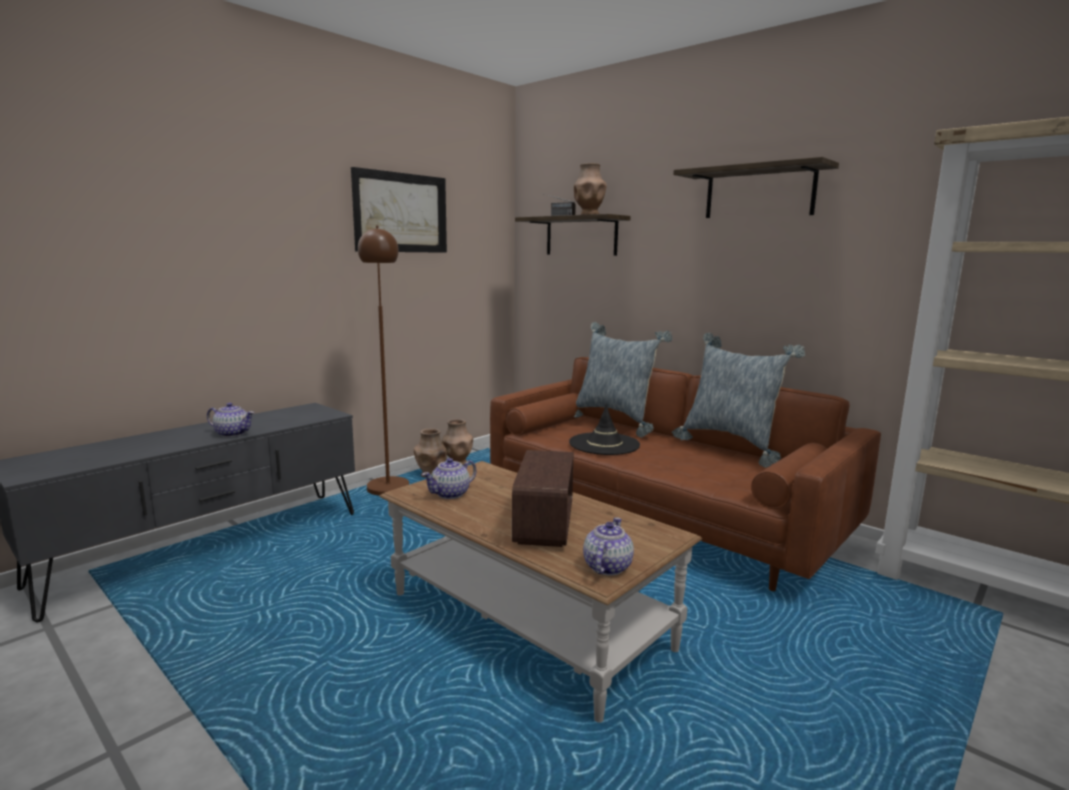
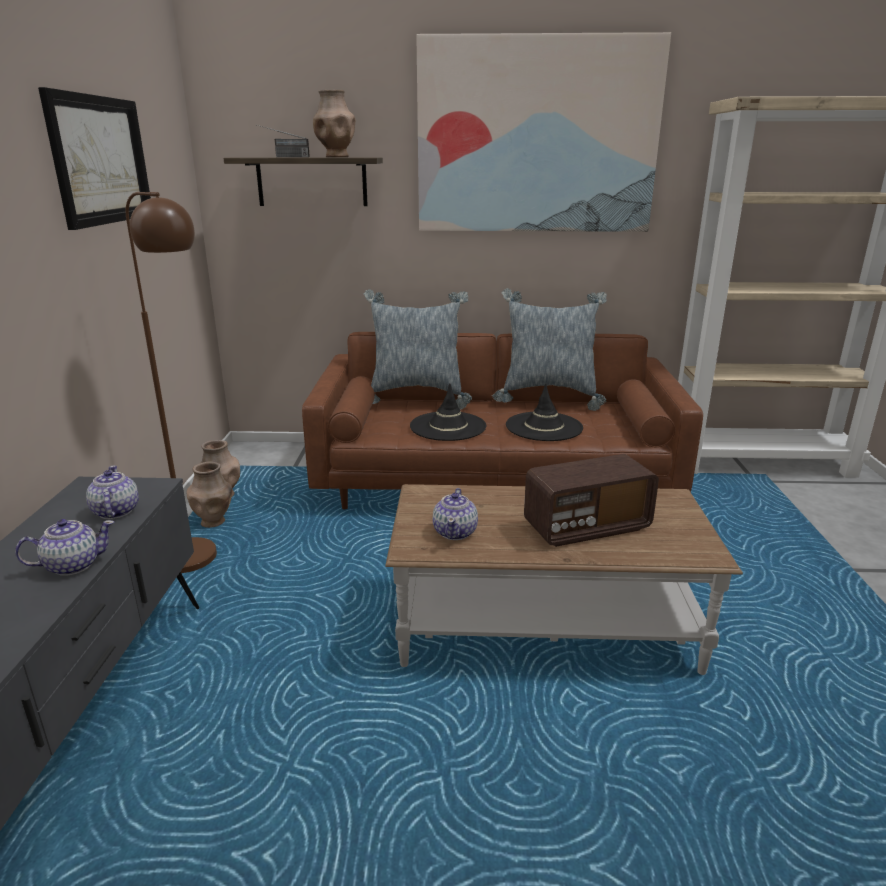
camera: 40 degrees left, 10 degrees up
radio [512,450,574,547] -> radio turned 105 degrees clockwise [524,454,659,547]
teapot [583,517,634,575] -> teapot moved to [86,465,139,519]
shelf [673,157,839,218] -> picture [416,32,671,232]
none -> black hat [506,383,583,441]

